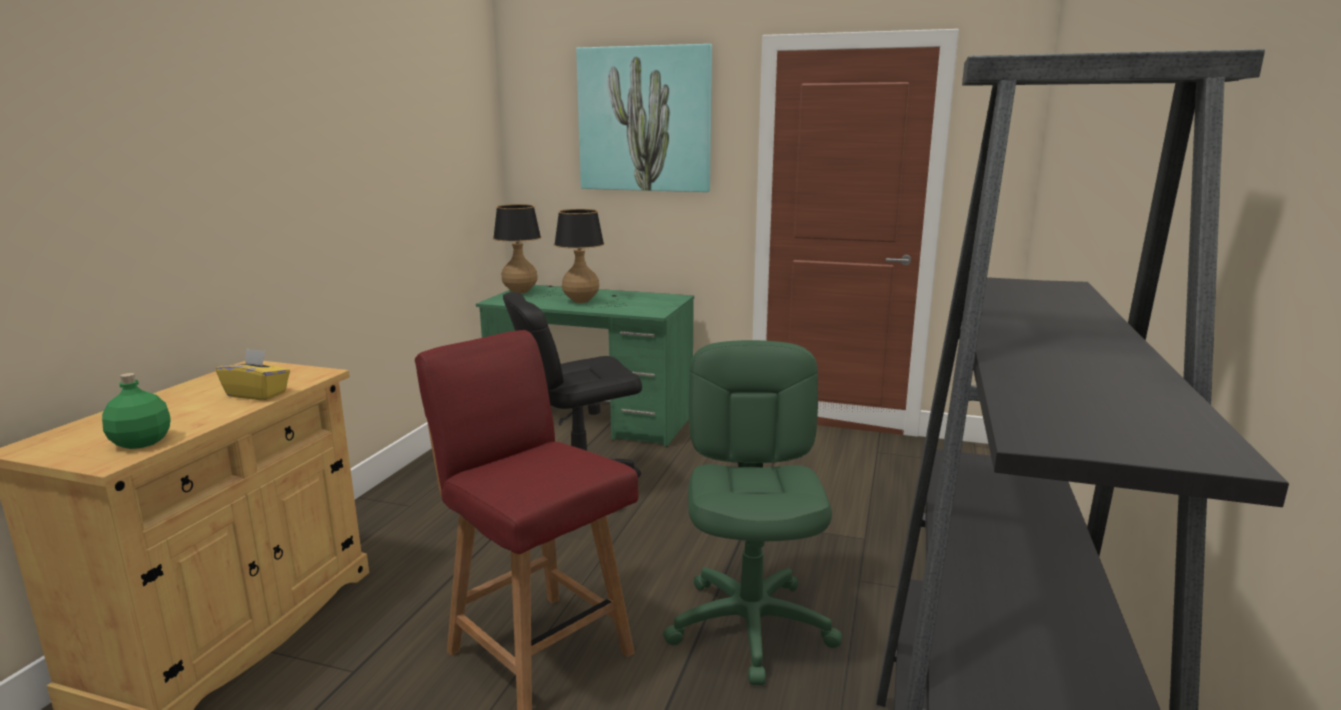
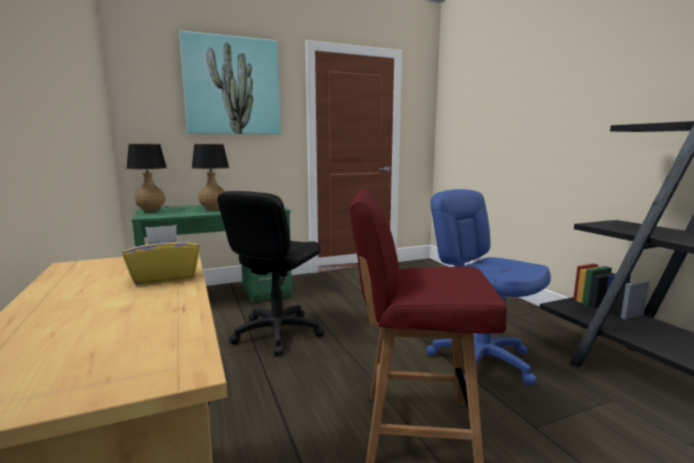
camera: 40 degrees left, 5 degrees down
green bottle [102,373,171,449] -> none
green office chair [663,340,842,685] -> blue office chair [426,189,551,385]

